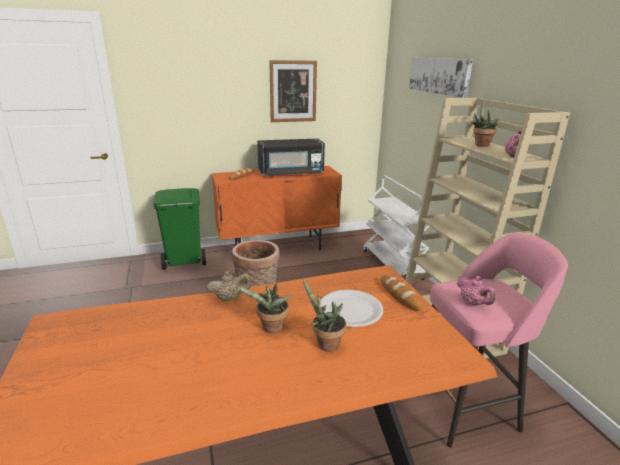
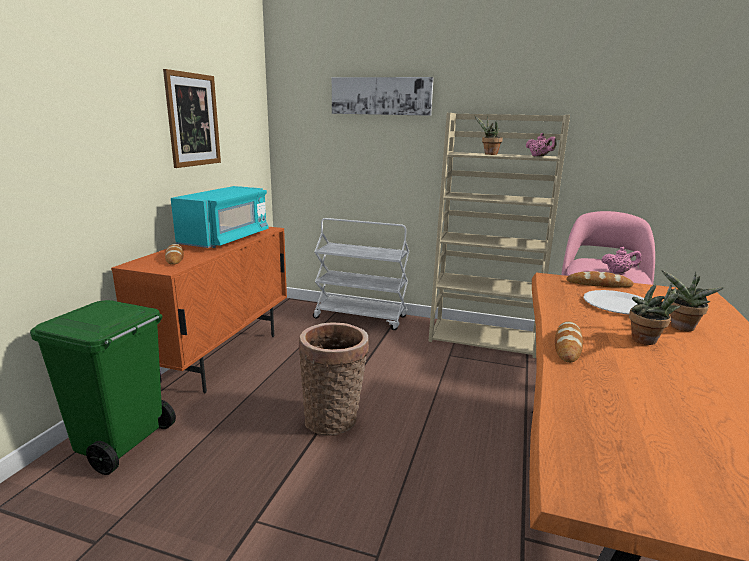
camera: 55 degrees left, 5 degrees down
beige teapot [206,271,252,301] -> bread [555,321,583,363]
black microwave [257,138,325,177] -> turquoise microwave [171,186,268,248]

